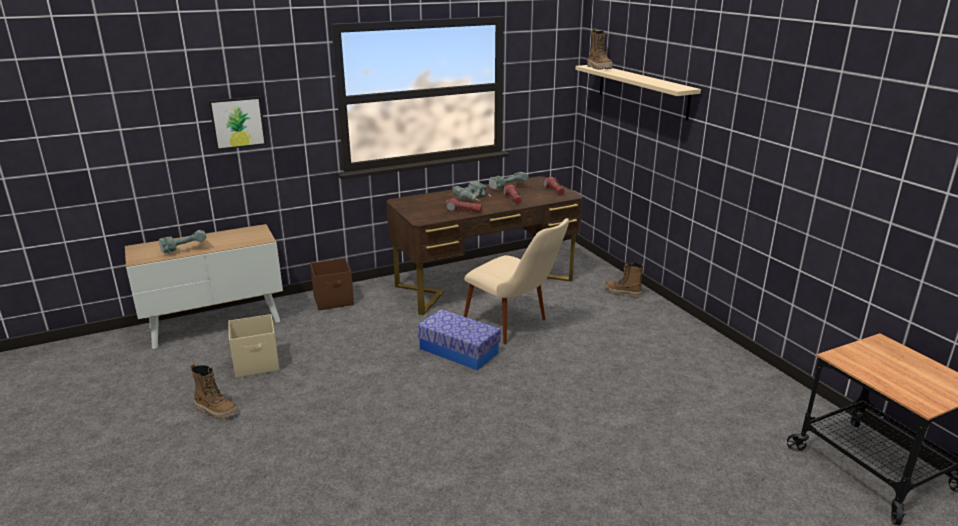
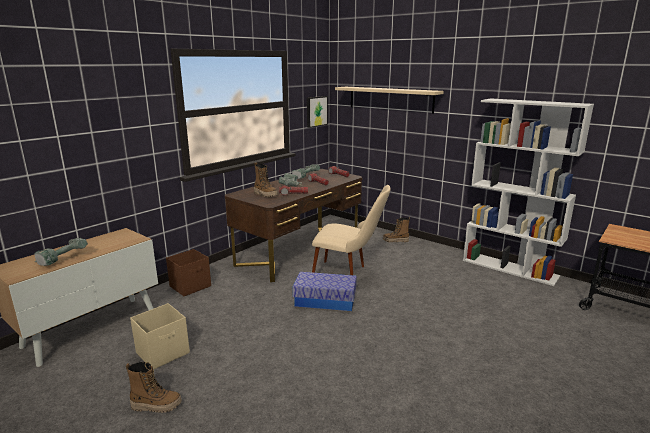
camera: 25 degrees left, 5 degrees down
picture [208,96,266,150] -> picture moved to [307,96,328,128]
boot [587,28,613,70] -> boot moved to [254,162,278,197]
none -> white bookcase [463,98,594,286]

